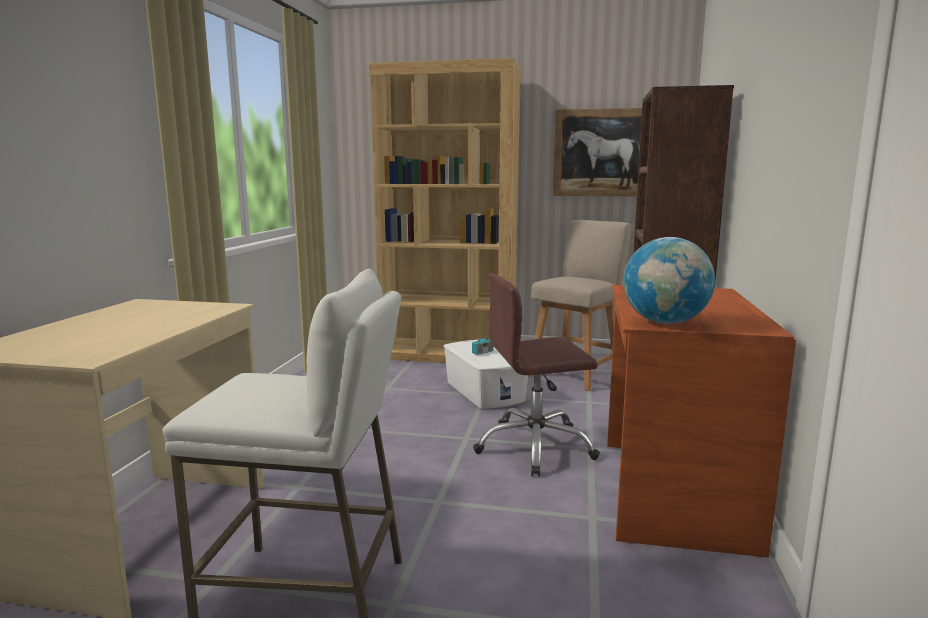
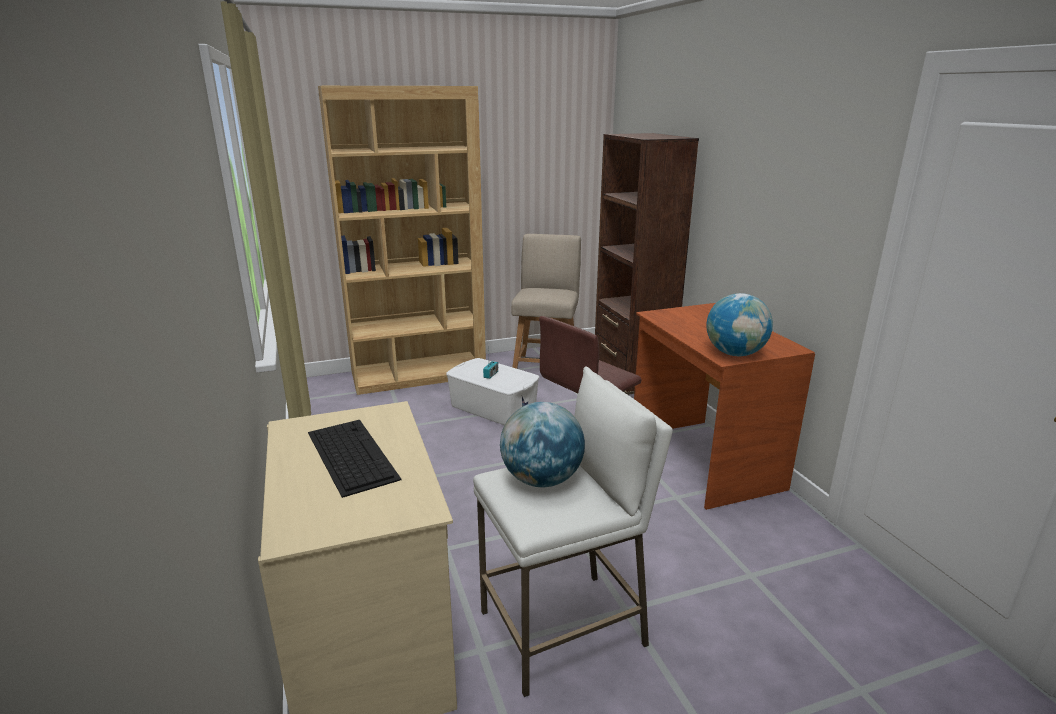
camera: 30 degrees left, 10 degrees up
picture [553,108,642,196] -> none
none -> keyboard [308,420,401,498]
none -> globe [500,402,585,487]

